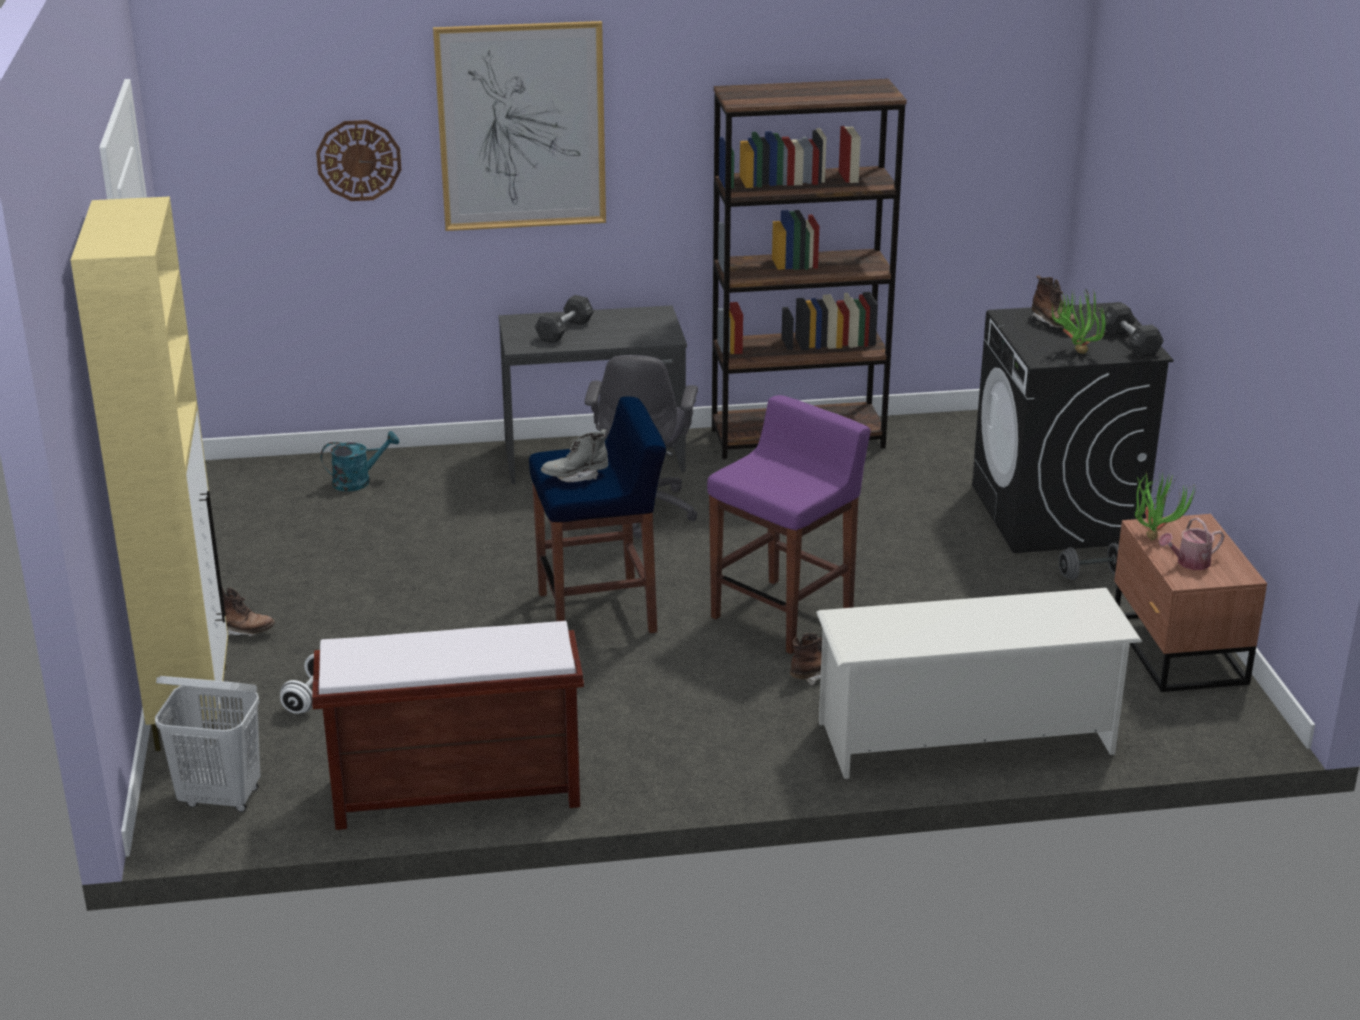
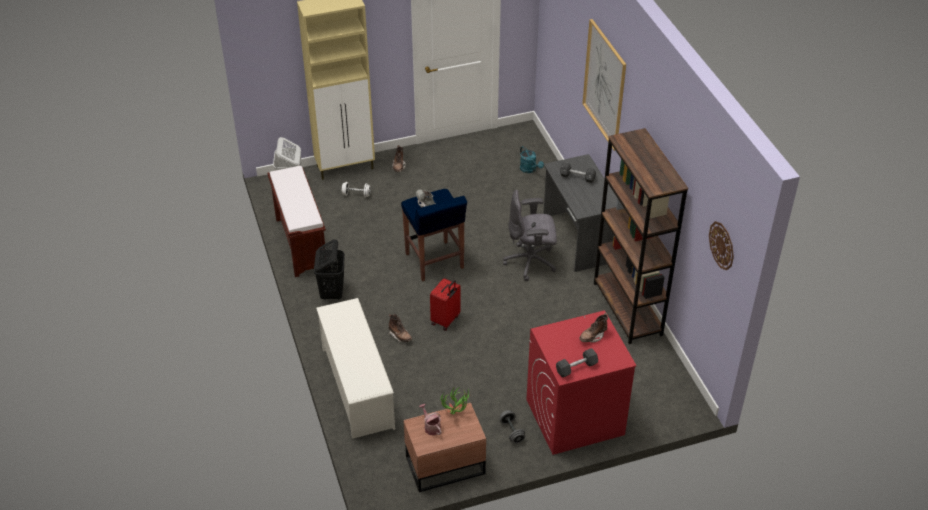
camera: 80 degrees right, 15 degrees up
wall clock [316,120,402,201] -> wall clock moved to [709,221,734,270]
purple stool [707,395,871,654] -> red suitcase [430,278,461,331]
black washing machine [972,302,1174,553] -> red washing machine [527,310,637,455]
potted plant [1052,289,1108,354] -> none
none -> black laundry basket [314,239,345,300]

